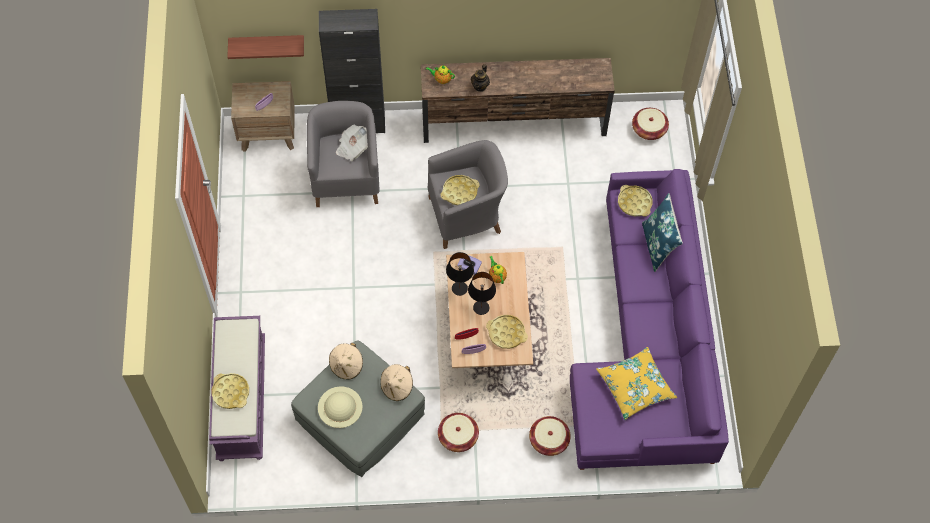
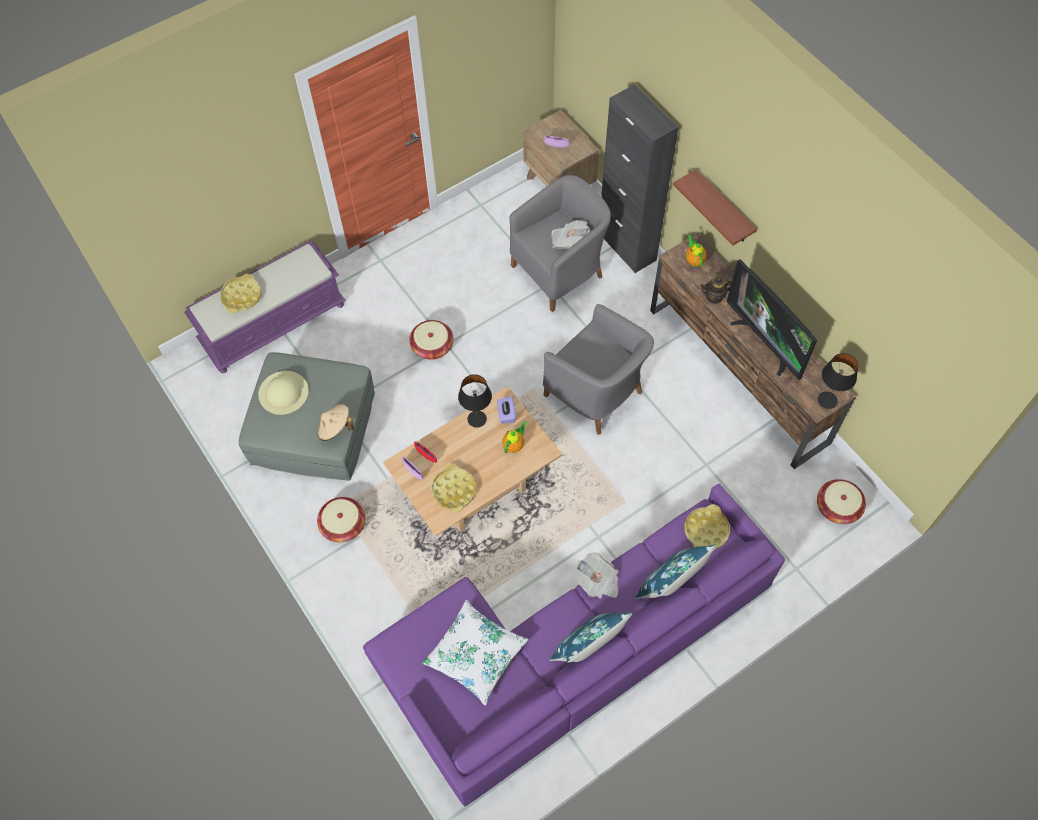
camera: 60 degrees right, 0 degrees up
shelf [227,35,304,59] -> shelf moved to [673,169,757,245]
beige hat [329,343,363,380] -> none
yellow tray [441,175,480,205] -> none
black table lamp [468,272,496,315] -> black table lamp moved to [818,353,858,409]
basket [529,416,571,456] -> basket moved to [409,320,453,360]
yellow pillow [596,347,677,420] -> white pillow [422,600,529,706]
none -> blue pillow [549,613,632,662]
none -> newspaper [576,552,619,599]
none -> television [727,259,817,380]

